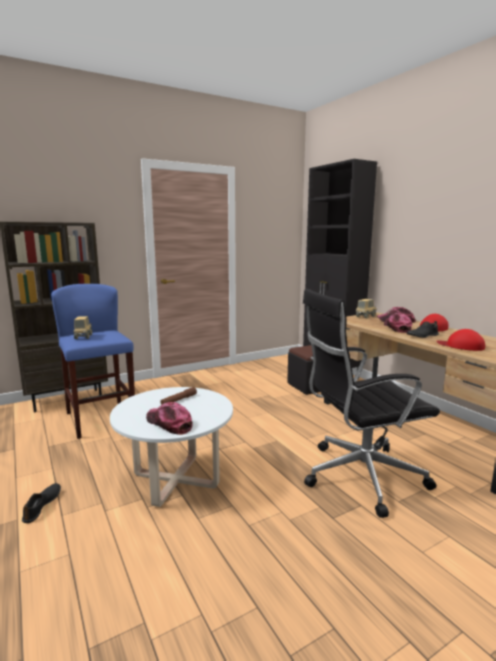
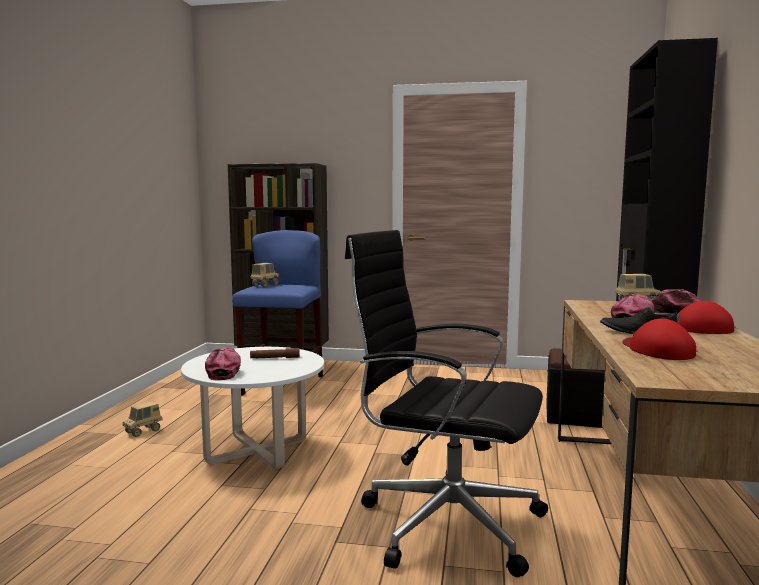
camera: 40 degrees right, 5 degrees down
black shoe [22,483,61,523] -> toy truck [122,401,163,437]

